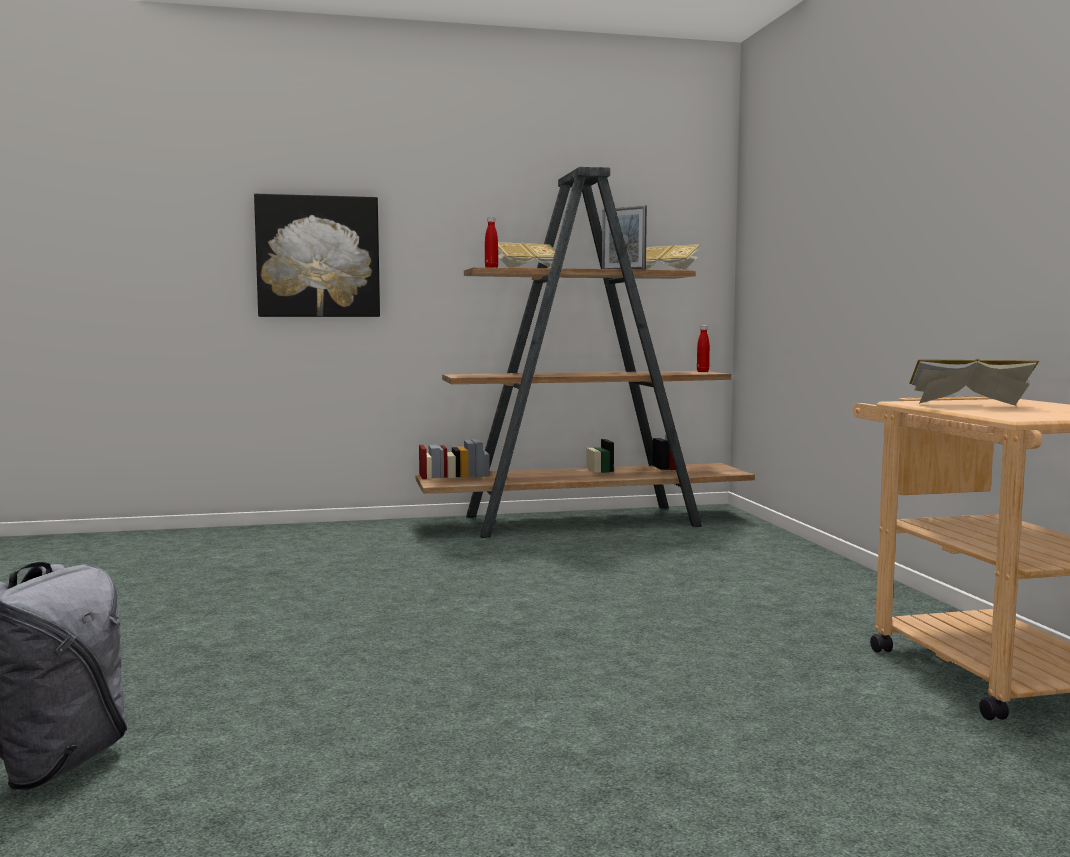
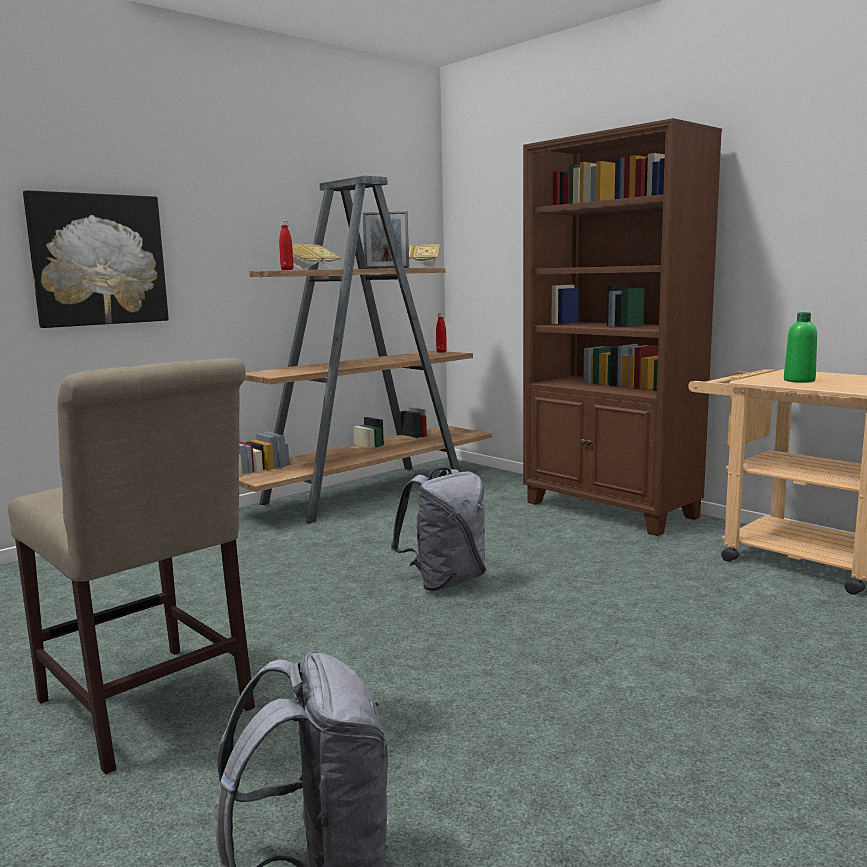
camera: 30 degrees left, 5 degrees up
book [909,359,1039,405] -> green bottle [784,312,817,383]
none -> beige chair [8,358,255,774]
none -> grey backpack [391,467,486,591]
none -> brown bookcase [523,118,722,536]

